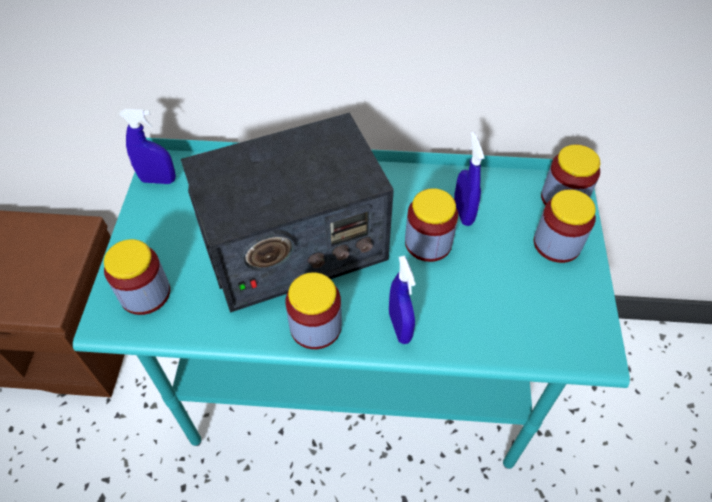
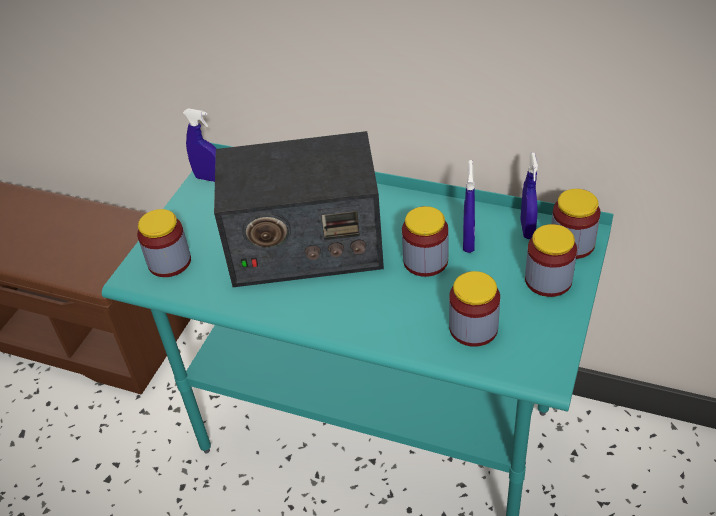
camera: 20 degrees right, 10 degrees down
jar [285,272,342,349] -> jar moved to [449,271,500,347]
blue spray bottle [389,256,416,344] -> blue spray bottle moved to [520,152,538,239]

